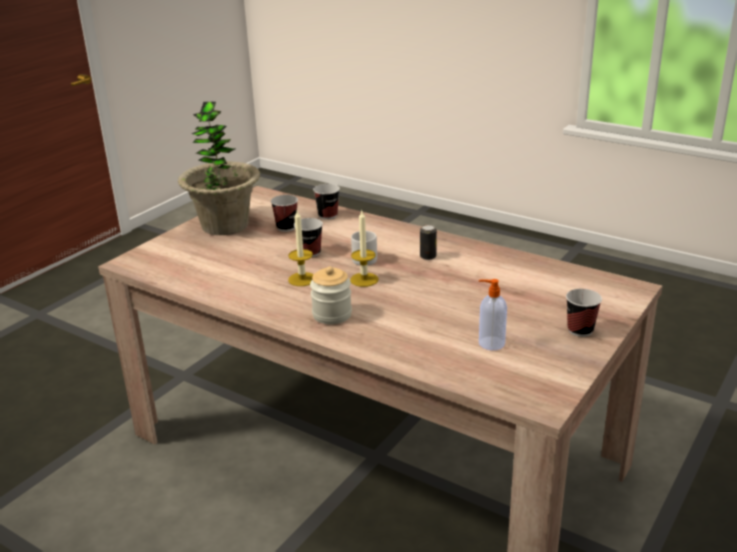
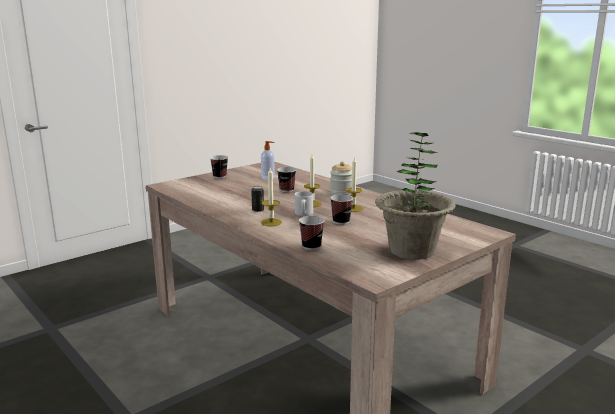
camera: 165 degrees left, 10 degrees down
cup [271,195,298,232] -> cup moved to [277,167,296,192]
none -> candle [261,168,282,226]

